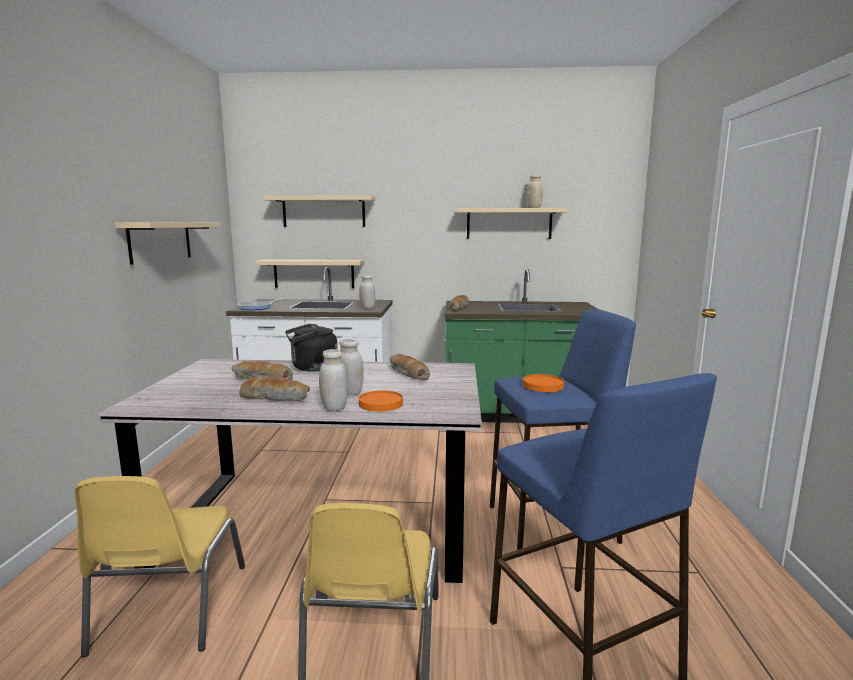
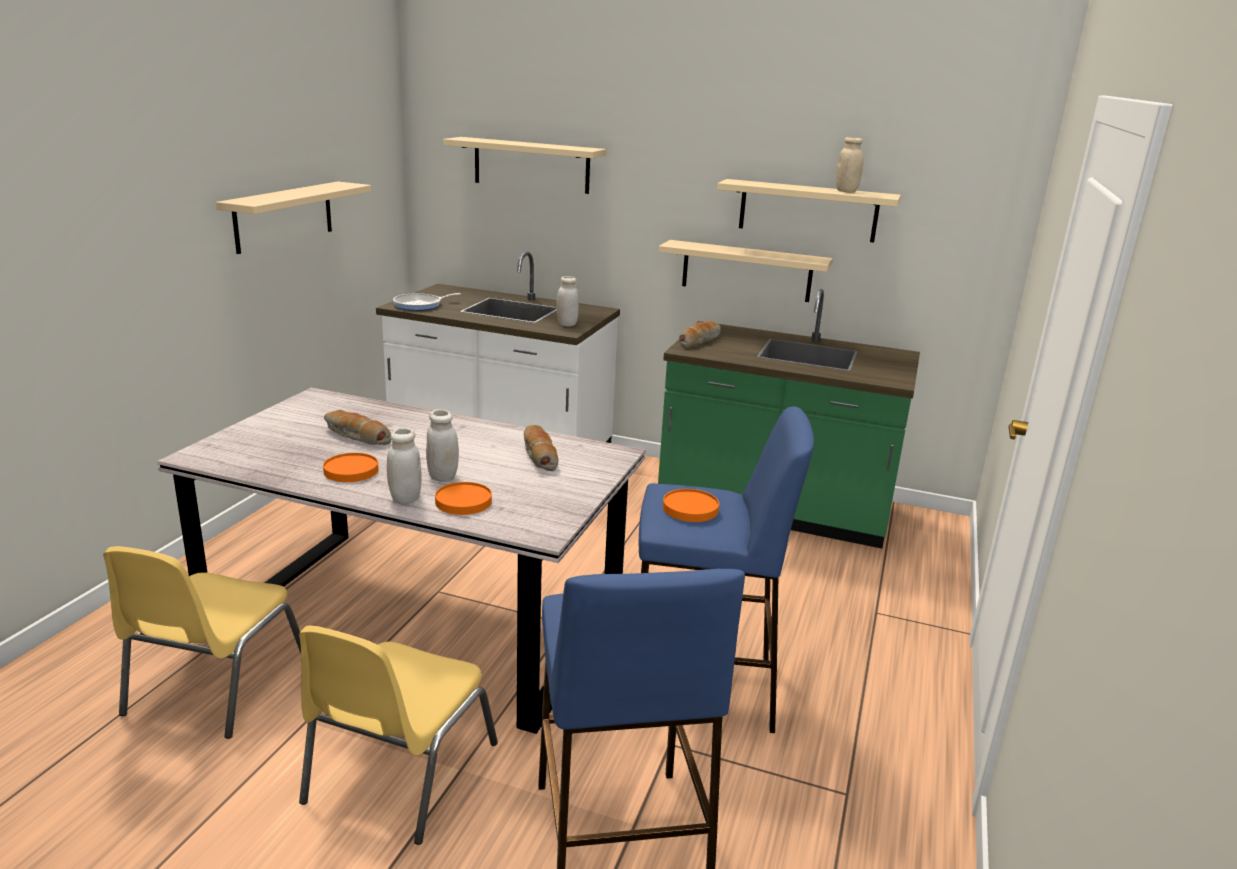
camera: 15 degrees right, 10 degrees up
bread [239,377,310,401] -> orange plate [323,453,378,482]
beige shelf [254,259,364,288] -> beige shelf moved to [659,240,833,302]
black kettle [285,323,338,372] -> none

